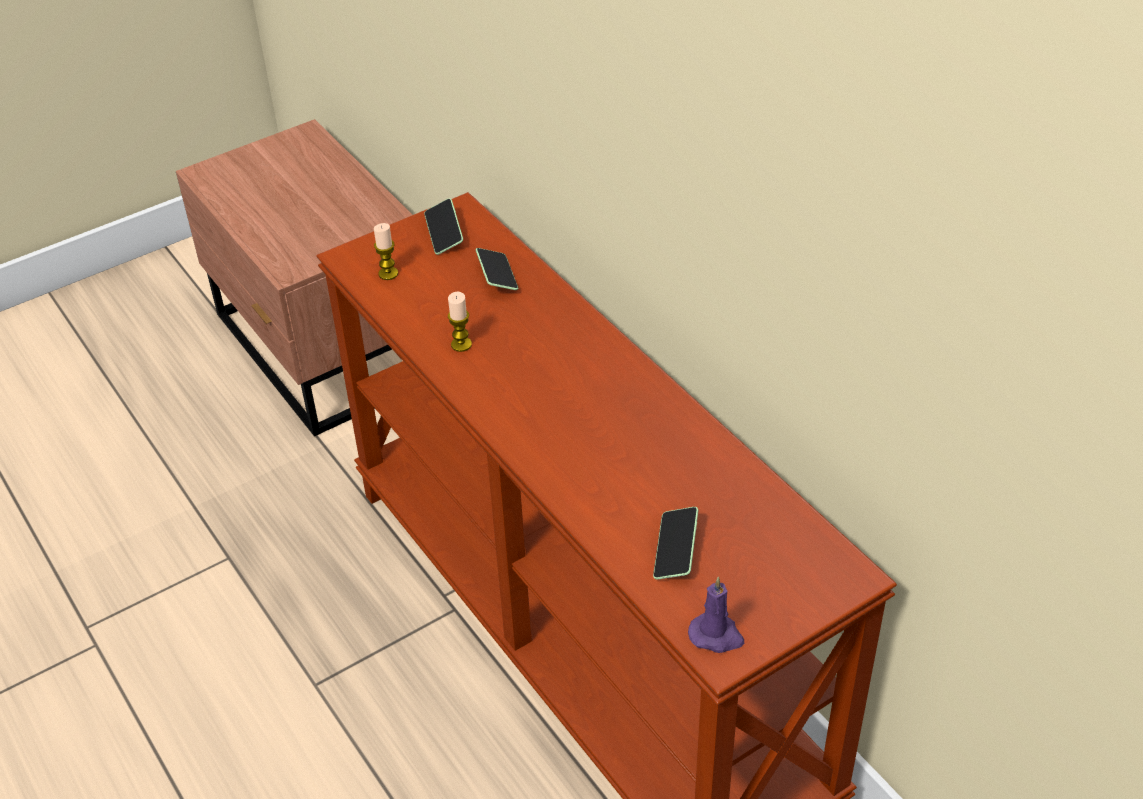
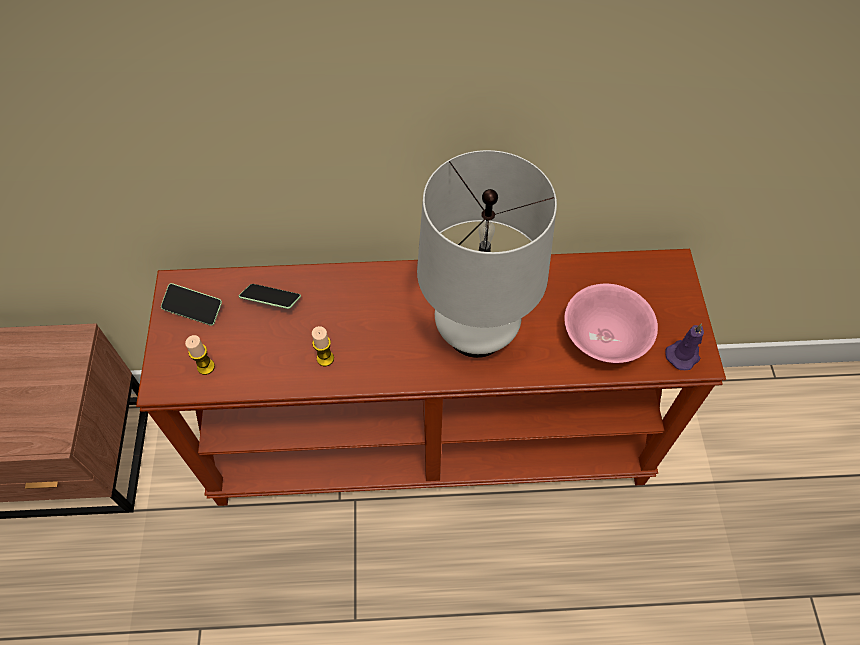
camera: 60 degrees left, 15 degrees up
phone [653,507,698,580] -> pink bowl [564,284,658,363]
none -> white table lamp [417,150,557,358]

